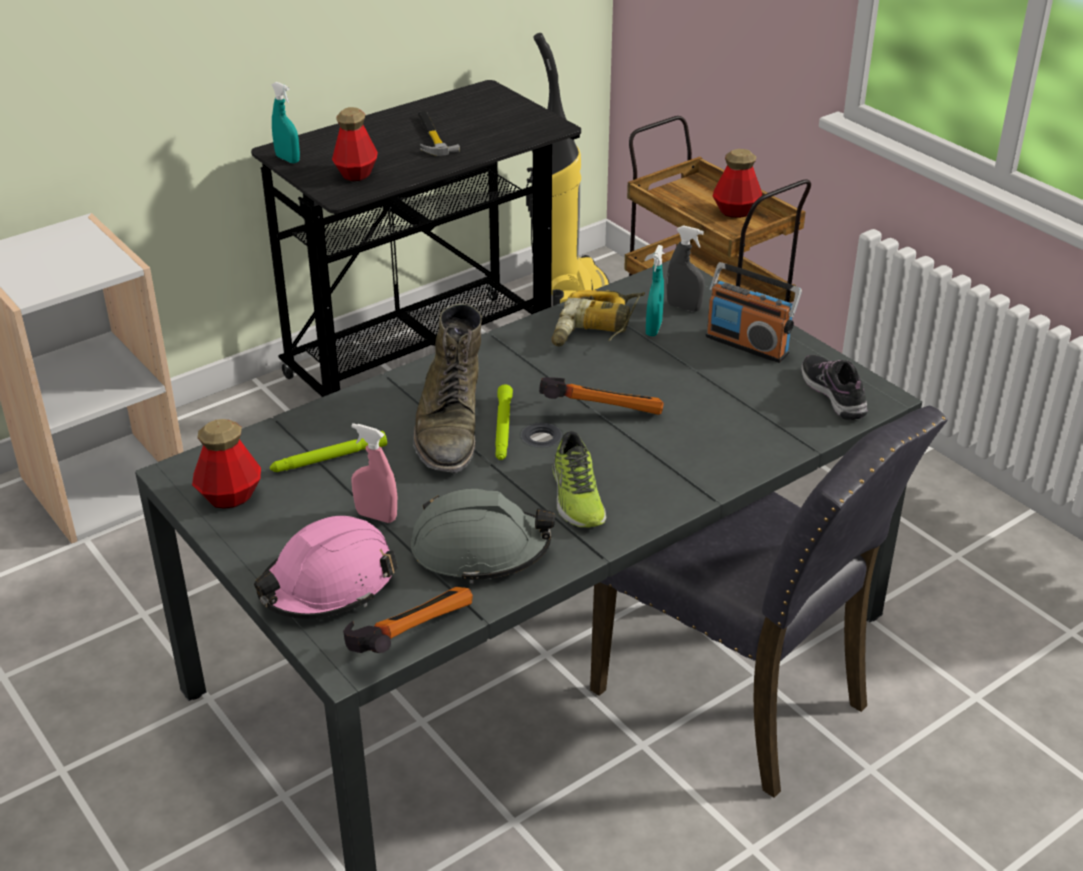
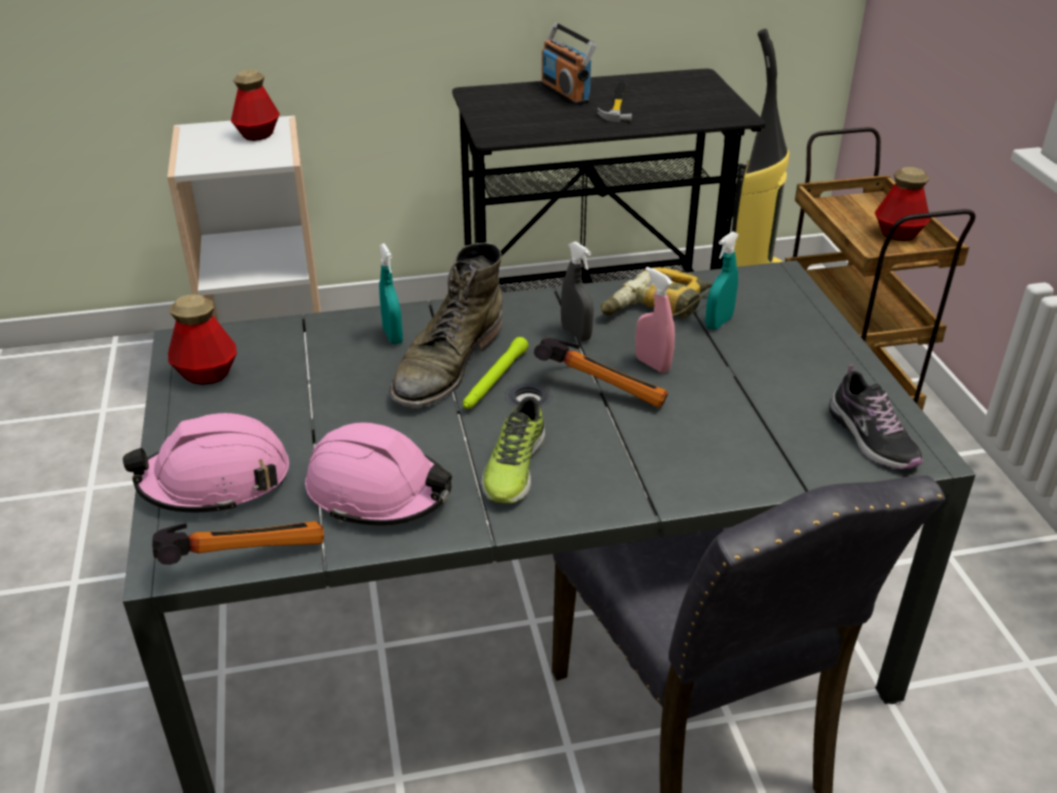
camera: 25 degrees right, 0 degrees up
green flashlight [270,431,387,472] -> none
turquoise spray bottle [272,82,300,163] -> turquoise spray bottle moved to [379,243,403,344]
bottle [332,107,378,181] -> bottle moved to [231,70,280,141]
pink spray bottle [351,423,397,523] -> pink spray bottle moved to [636,266,675,373]
grey hard hat [411,489,555,583] -> pink hard hat [305,422,452,526]
grey spray bottle [667,225,705,311] -> grey spray bottle moved to [561,241,594,341]
radio [706,262,802,363] -> radio moved to [541,22,597,106]
shoe [802,355,868,420] -> shoe turned 150 degrees clockwise [829,364,923,469]

